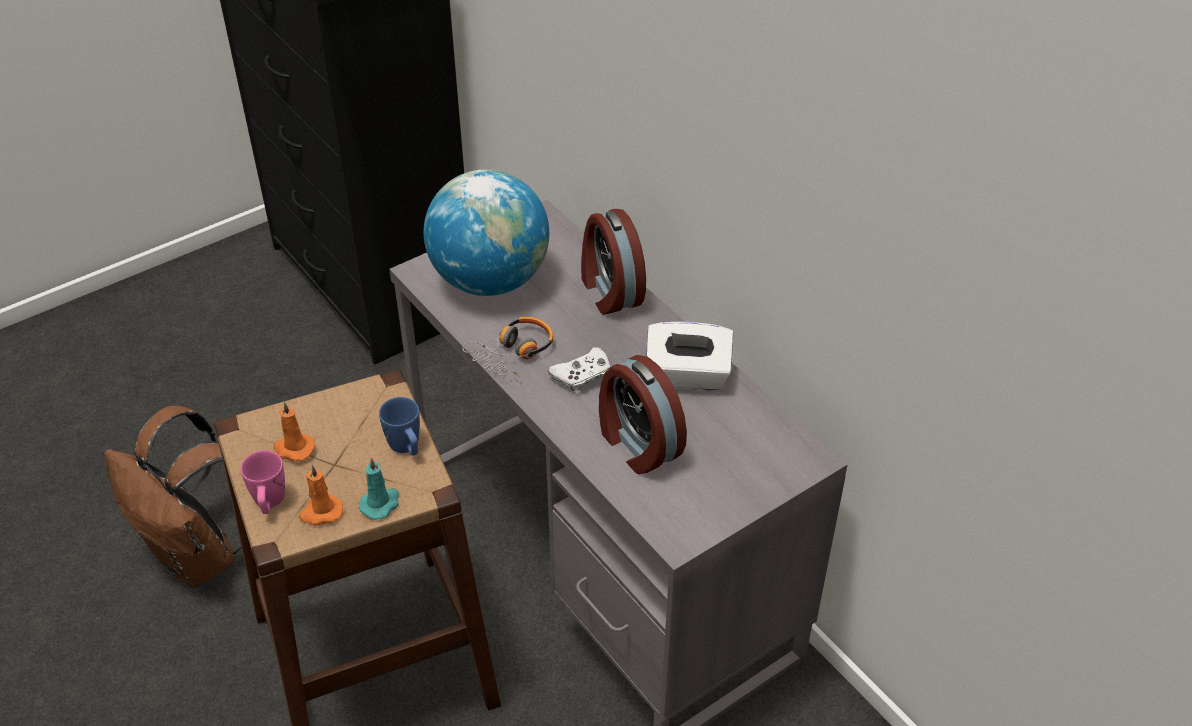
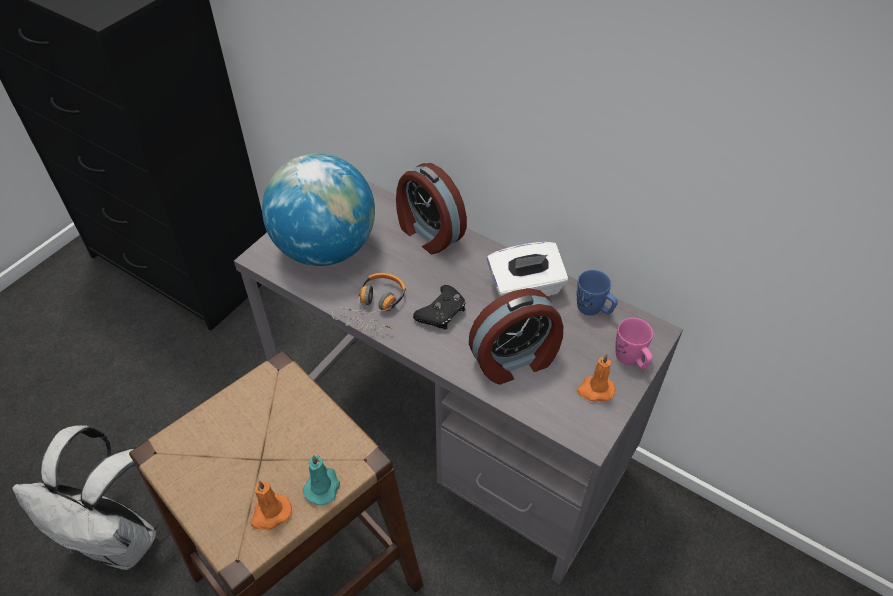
camera: 20 degrees left, 5 degrees up
brown backpack [105,406,241,587] -> white backpack [12,425,163,570]
pink mug [241,450,285,514] -> pink mug moved to [616,318,653,369]
orange candle [274,402,315,462] -> orange candle moved to [577,353,615,402]
blue mug [379,397,420,456] -> blue mug moved to [577,270,618,315]
white game controller [548,347,610,393] -> black game controller [413,285,466,330]
alarm clock [599,355,687,474] -> alarm clock turned 60 degrees counterclockwise [469,288,563,385]

